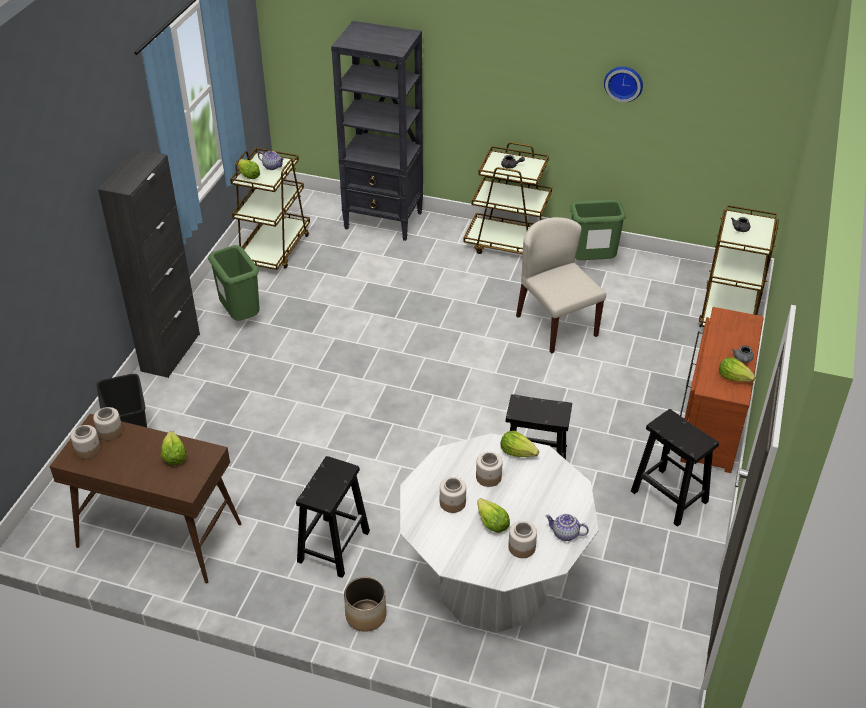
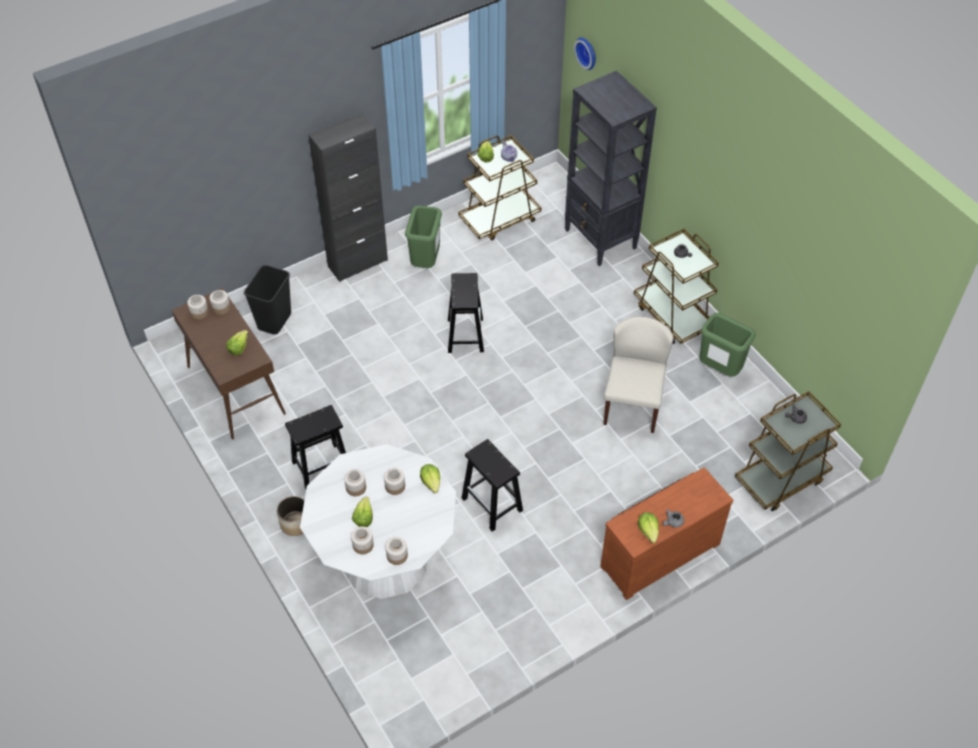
camera: 40 degrees right, 10 degrees up
teapot [545,514,589,541] -> jar [386,537,408,565]
wall clock [604,66,643,102] -> wall clock moved to [574,37,596,70]
black stool [631,409,719,527] -> black stool moved to [448,273,484,353]

